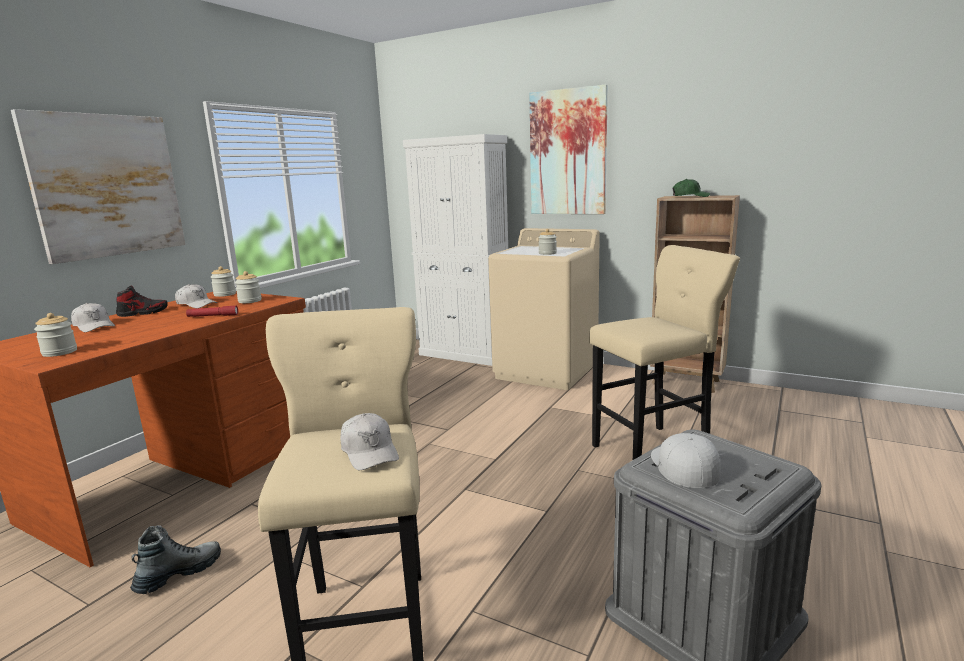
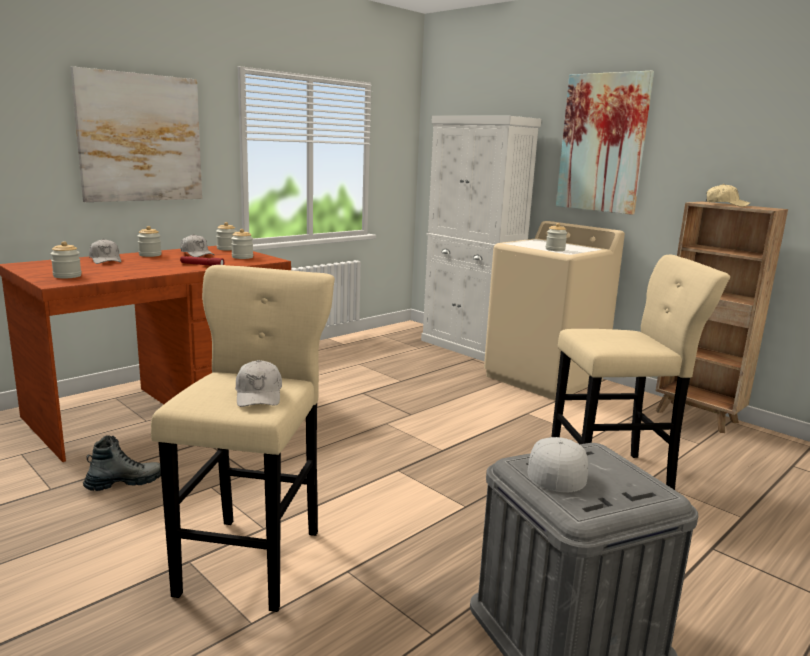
camera: 15 degrees right, 0 degrees up
shoe [116,285,168,317] -> jar [138,226,162,257]
green cap [673,179,710,197] -> beige cap [706,184,750,207]

